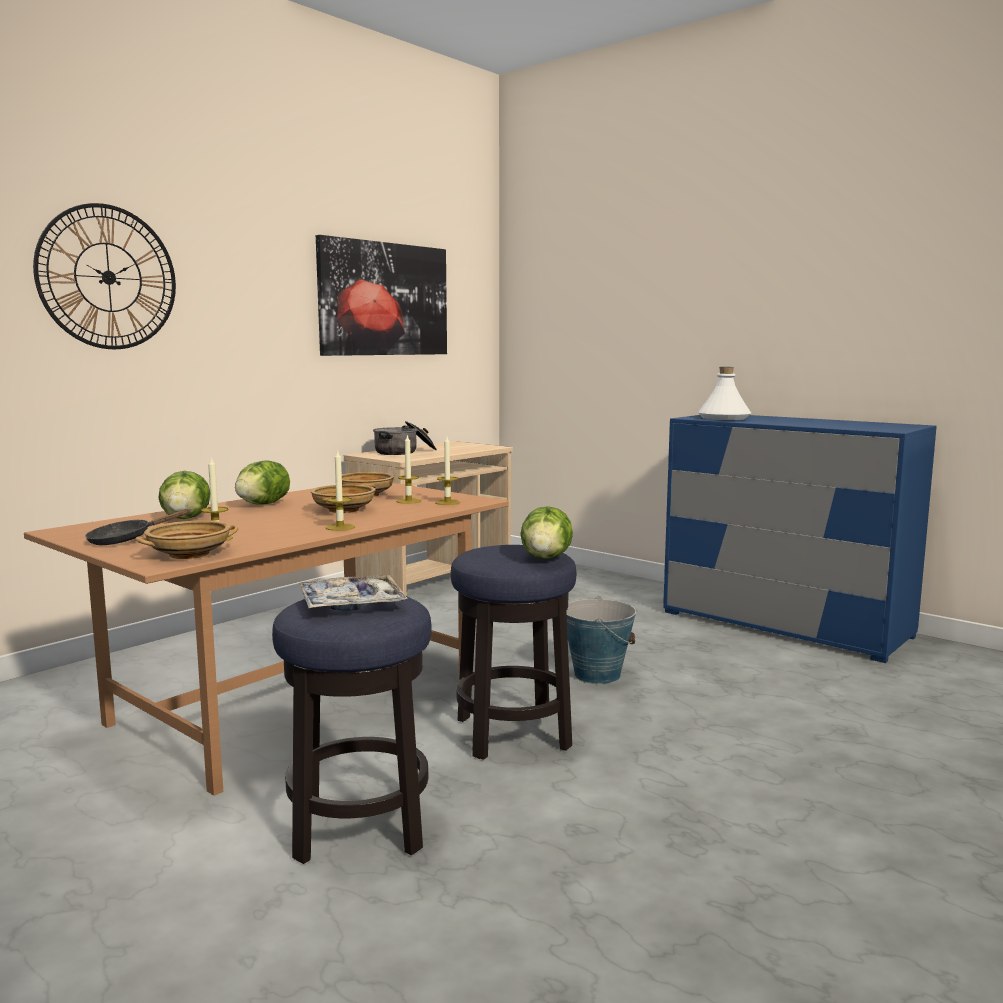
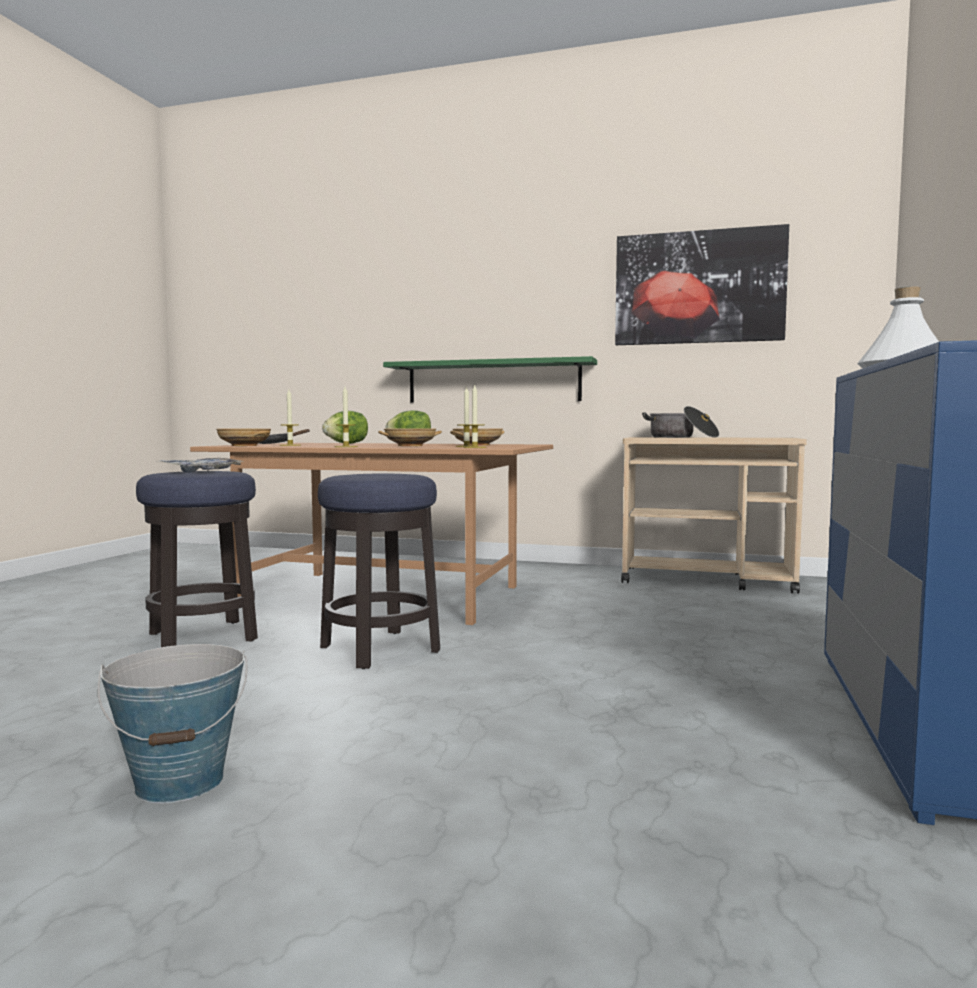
camera: 65 degrees right, 5 degrees down
wall clock [33,203,176,349] -> none
lettuce [520,506,573,559] -> none
bucket [566,596,636,684] -> bucket moved to [98,644,247,803]
none -> green shelf [383,356,597,403]

